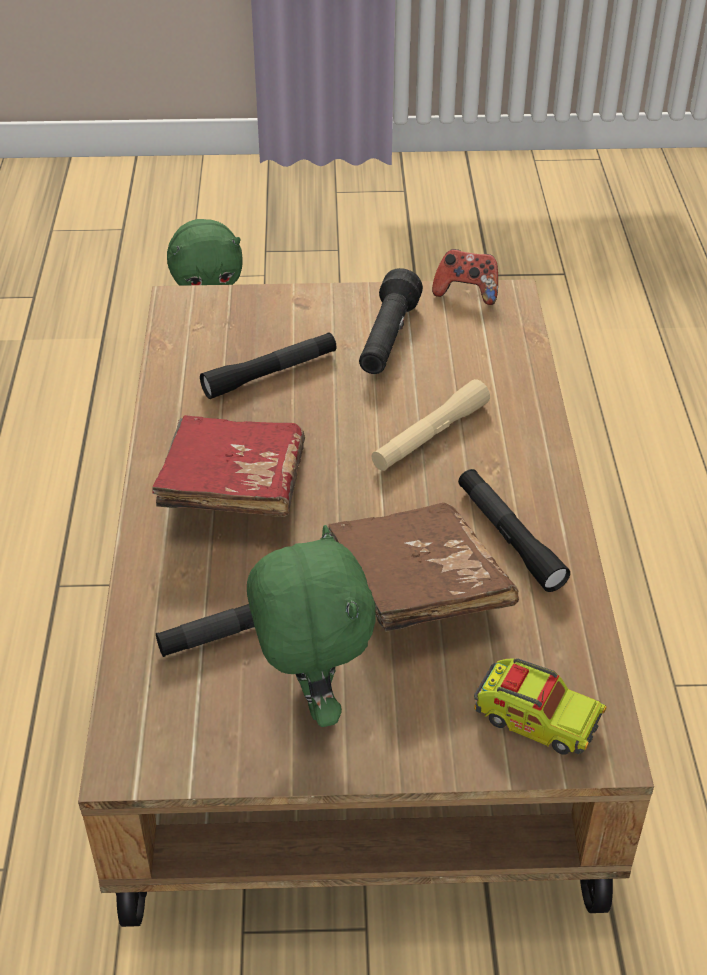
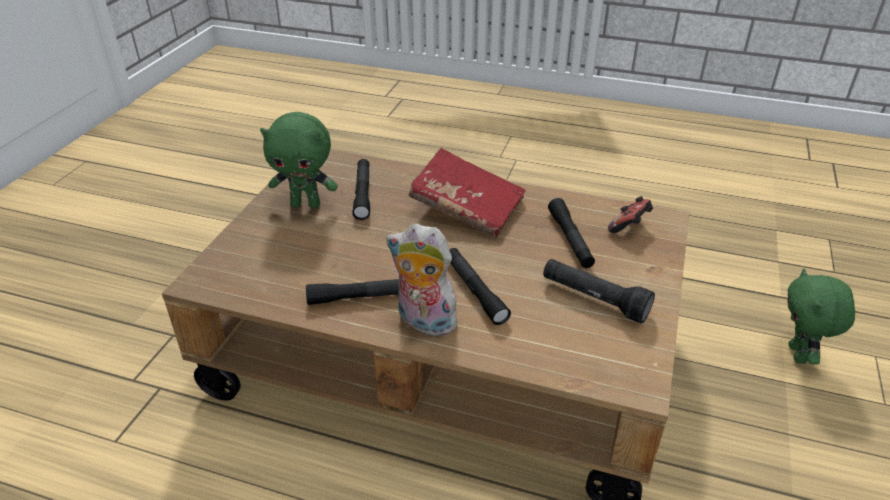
camera: 110 degrees right, 5 degrees down
brown book [328,503,519,632] -> none
beige flashlight [371,379,490,471] -> black flashlight [449,248,511,325]
game controller [432,249,498,305] -> game controller moved to [608,196,653,233]
toy truck [474,658,606,755] -> none
none -> plush toy [386,223,460,339]

